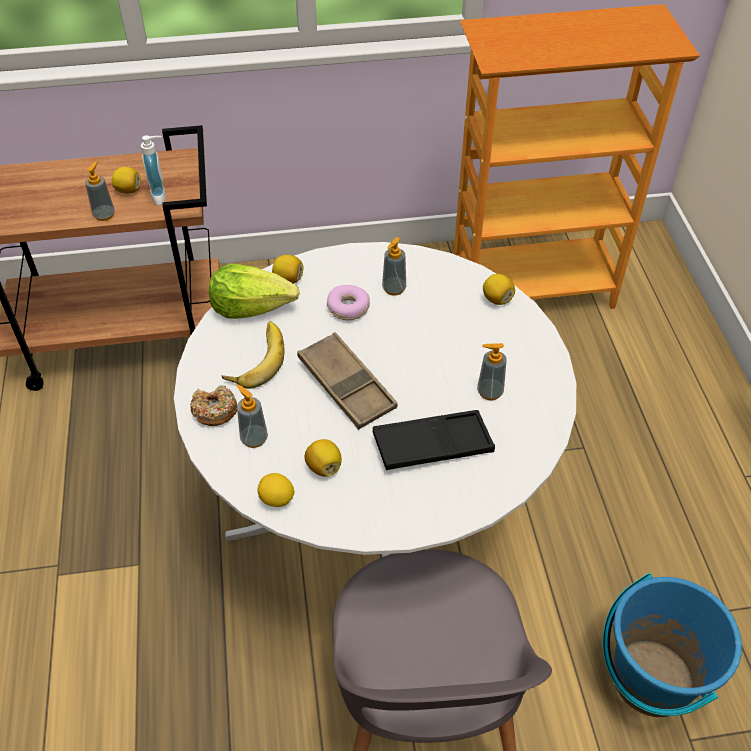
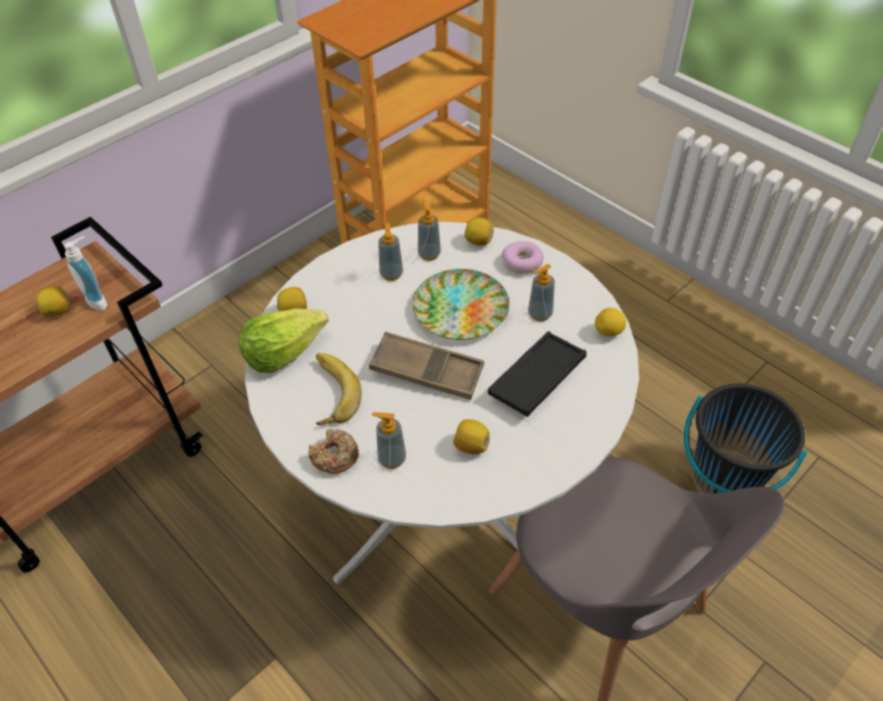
camera: 35 degrees left, 0 degrees up
soap dispenser [85,161,115,221] -> soap dispenser moved to [418,200,441,261]
lemon [257,473,295,507] -> lemon moved to [595,308,626,337]
donut [327,285,370,320] -> donut moved to [502,241,544,274]
blue bucket [603,573,742,717] -> black bucket [683,384,808,494]
none -> plate [412,269,509,340]

